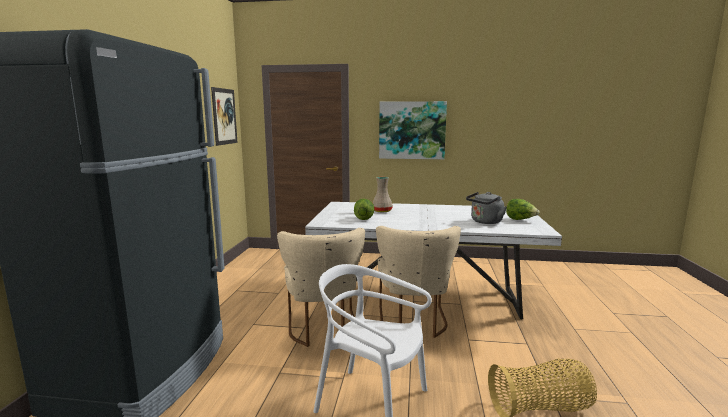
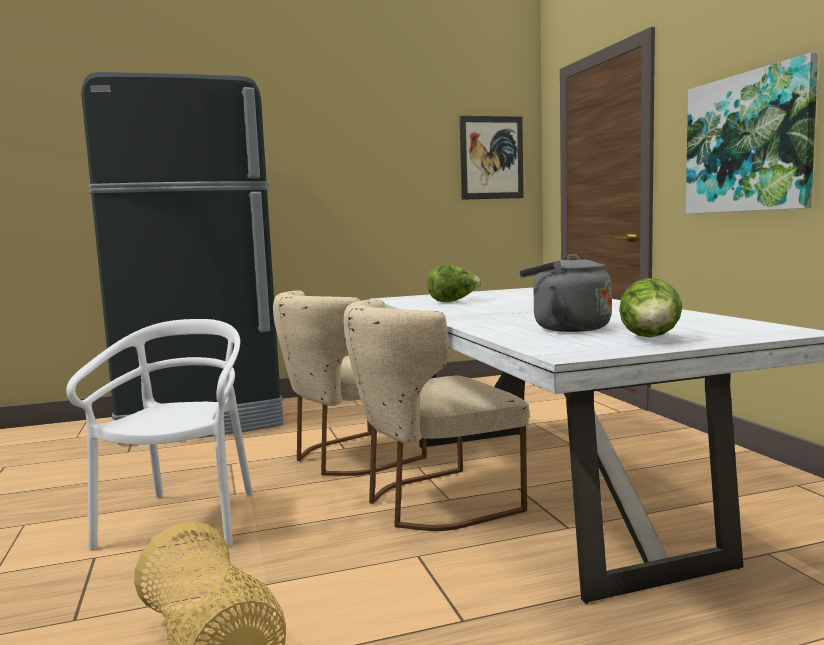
camera: 65 degrees right, 5 degrees down
beige vase [373,177,393,212] -> none

